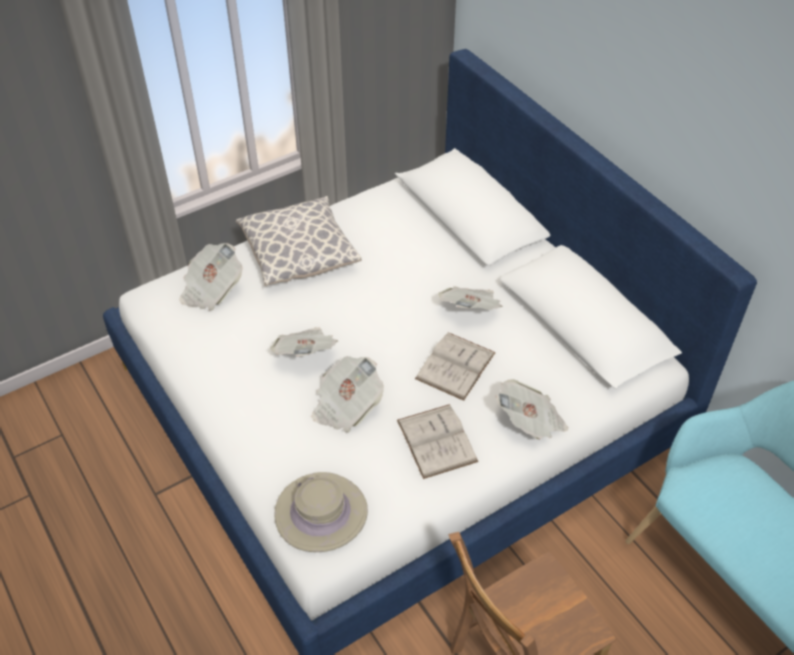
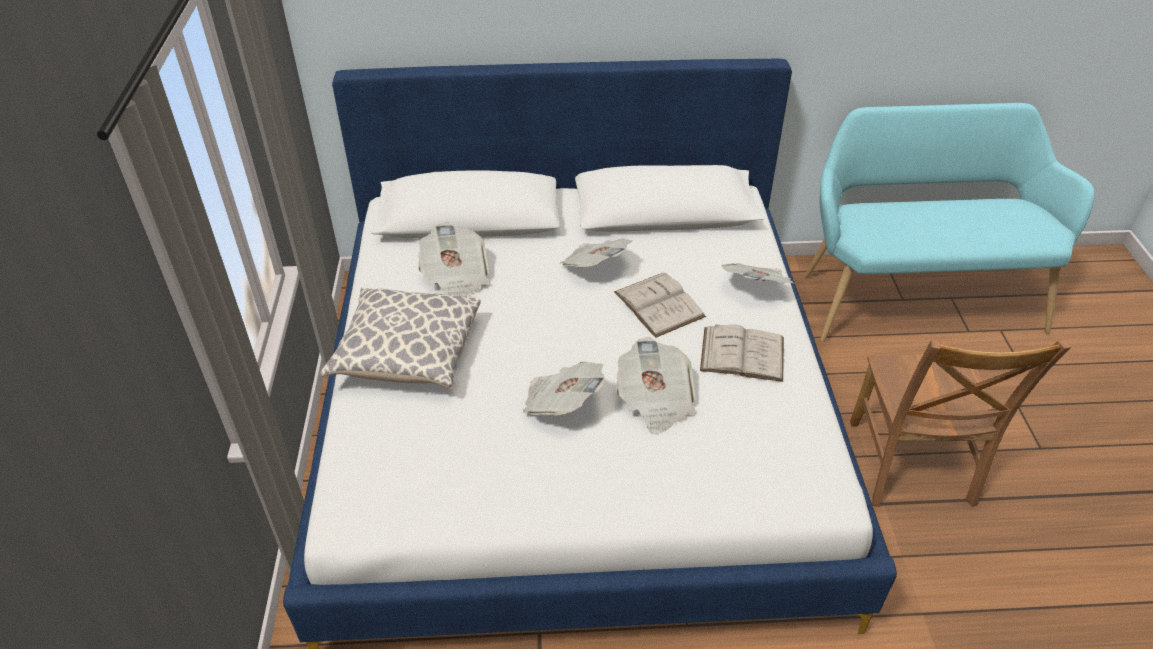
camera: 60 degrees left, 5 degrees down
newspaper [179,243,242,310] -> newspaper moved to [418,223,489,297]
beige hat [274,472,368,552] -> none

